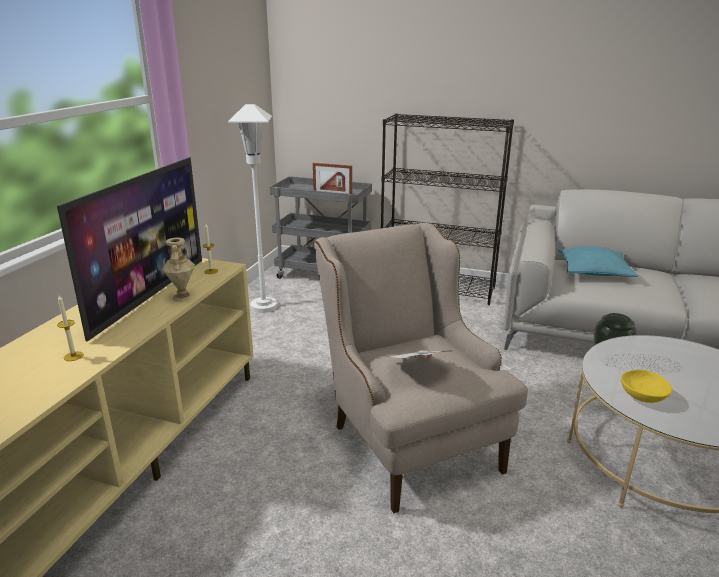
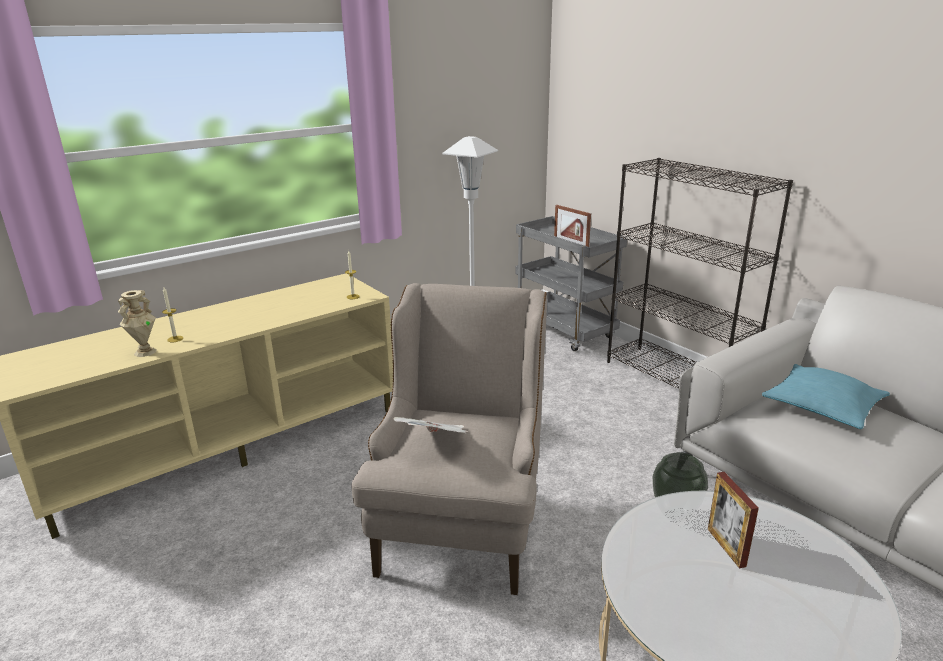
camera: 35 degrees right, 0 degrees up
television [57,157,202,342] -> none
beige vase [162,237,195,302] -> beige vase moved to [118,290,157,357]
yellow bowl [621,370,672,403] -> none
none -> picture frame [708,472,759,568]

